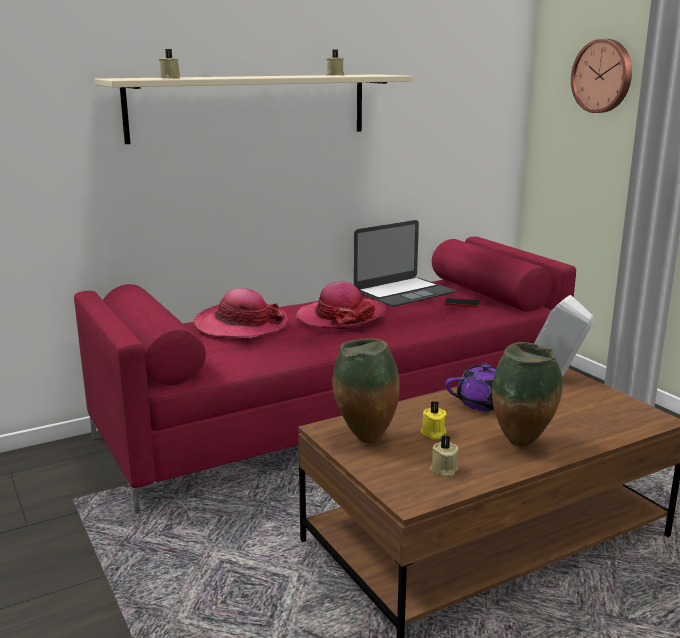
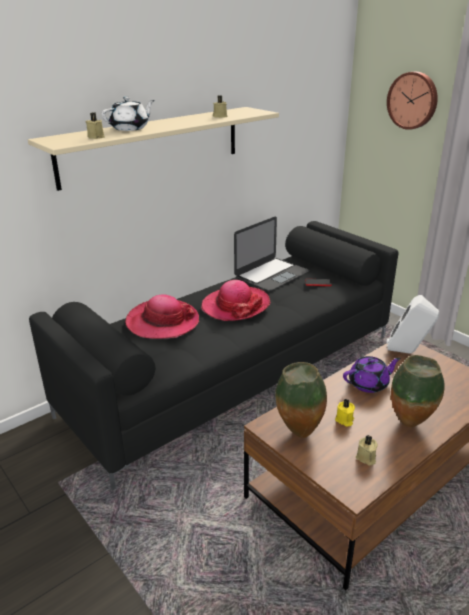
camera: 10 degrees left, 10 degrees up
red sofa [74,236,576,514] -> black sofa [29,221,398,490]
none -> white teapot [102,97,155,131]

